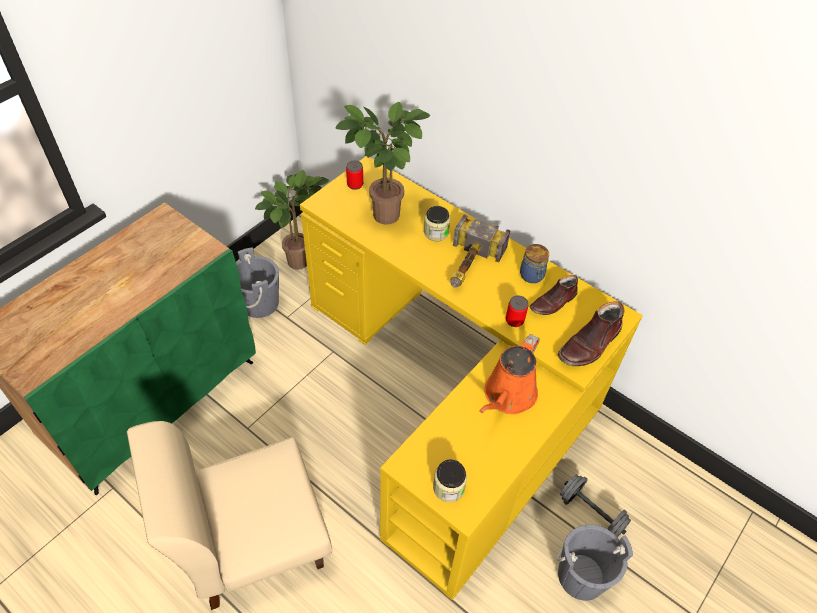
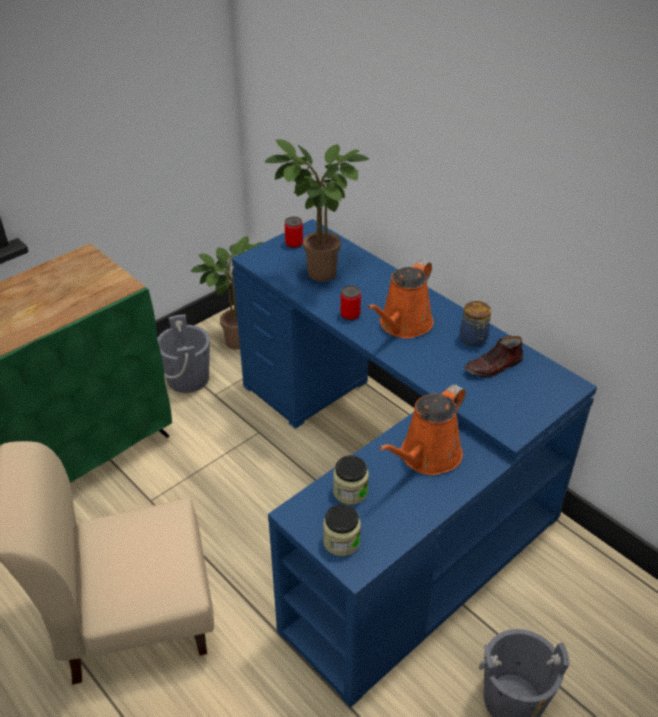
camera: 10 degrees right, 10 degrees down
yellow desk [300,156,643,600] -> blue desk [232,219,597,708]
jar [424,206,450,241] -> jar moved to [333,455,369,505]
hammer [450,214,511,288] -> orange watering can [367,260,433,338]
can [506,295,528,327] -> can moved to [341,286,361,320]
brown boot [558,301,624,366] -> none
grey dumbbell [560,475,631,538] -> none

